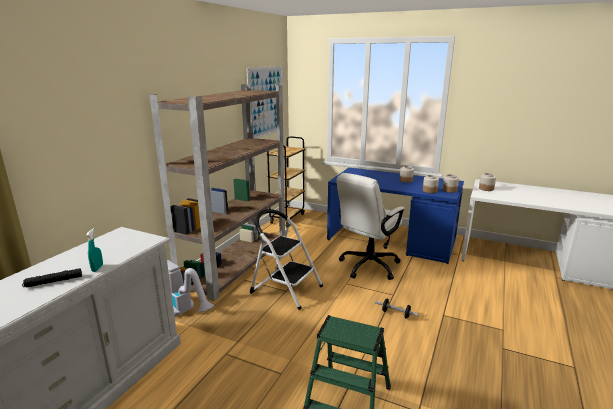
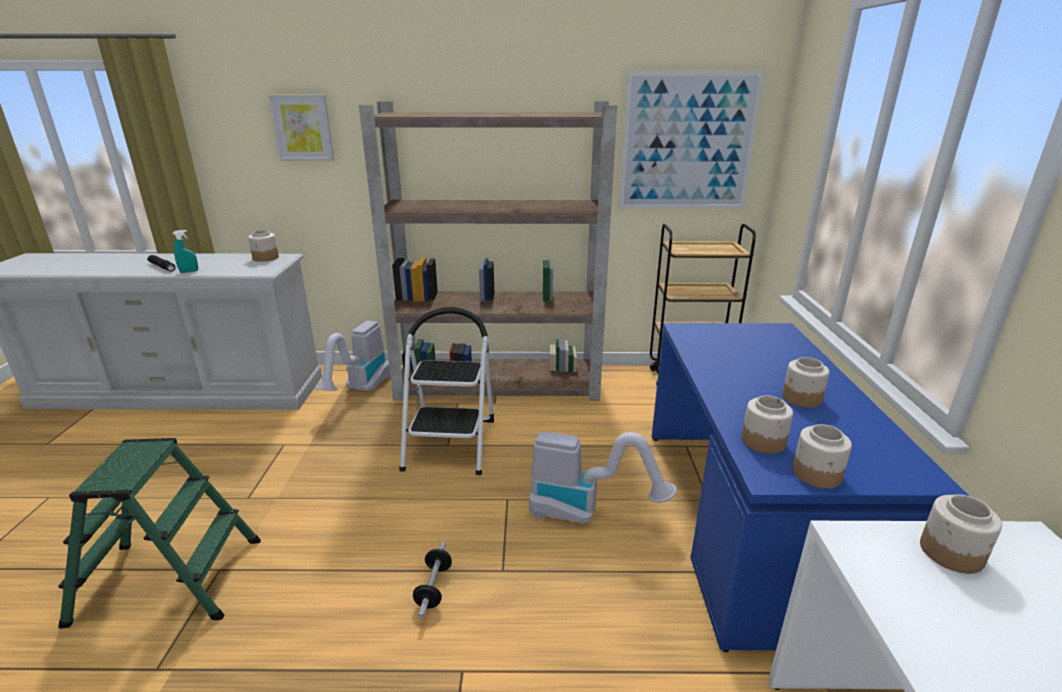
camera: 65 degrees right, 5 degrees up
white office chair [336,173,404,280] -> vacuum cleaner [529,431,677,525]
none -> jar [248,230,279,262]
none -> picture [269,95,334,161]

